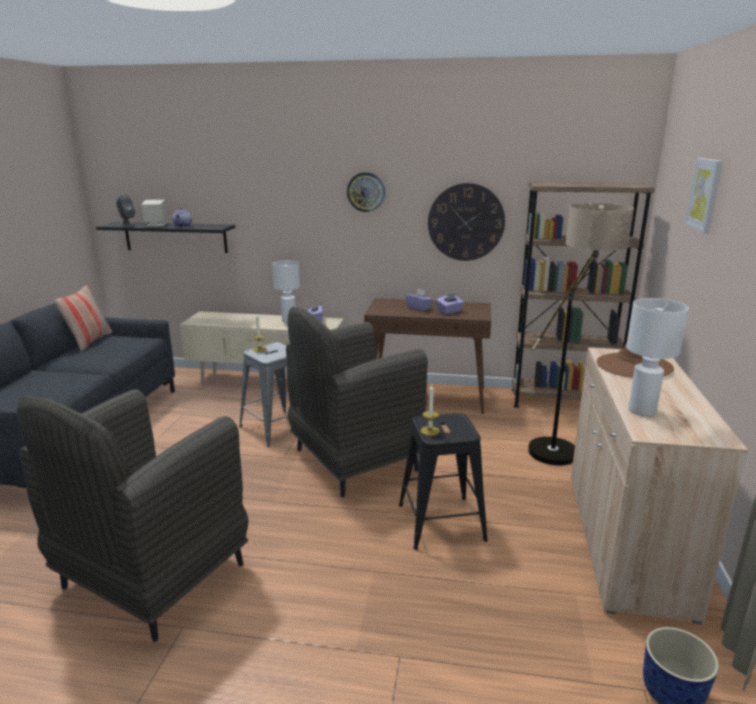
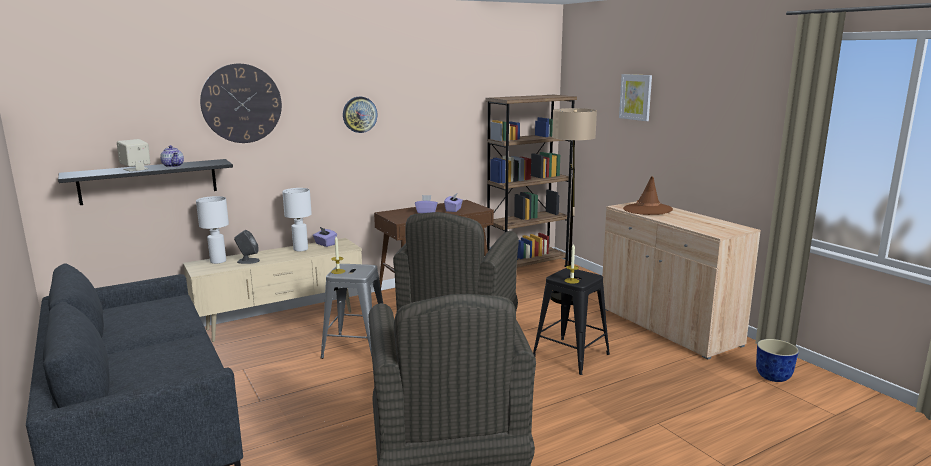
camera: 40 degrees left, 5 degrees down
pillow [54,285,112,351] -> none
grey speaker [116,194,136,227] -> grey speaker moved to [234,230,260,264]
wall clock [428,183,505,261] -> wall clock moved to [200,64,282,143]
white table lamp [626,298,689,416] -> white table lamp moved to [196,196,229,264]

